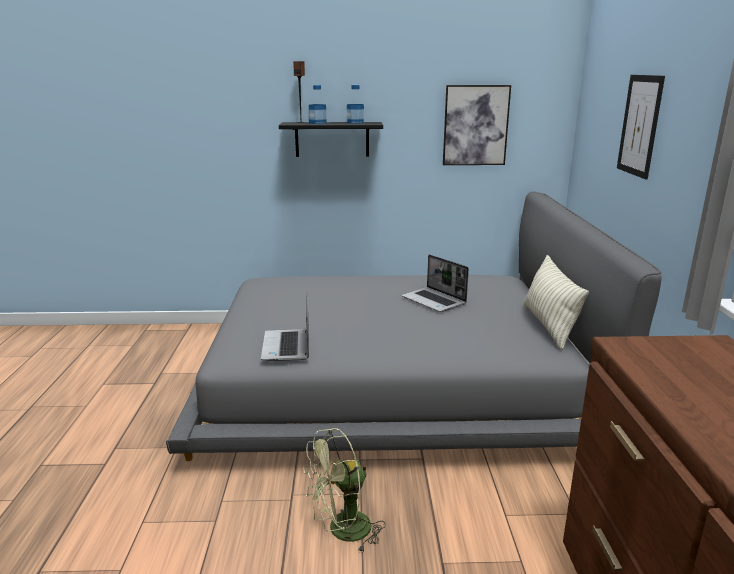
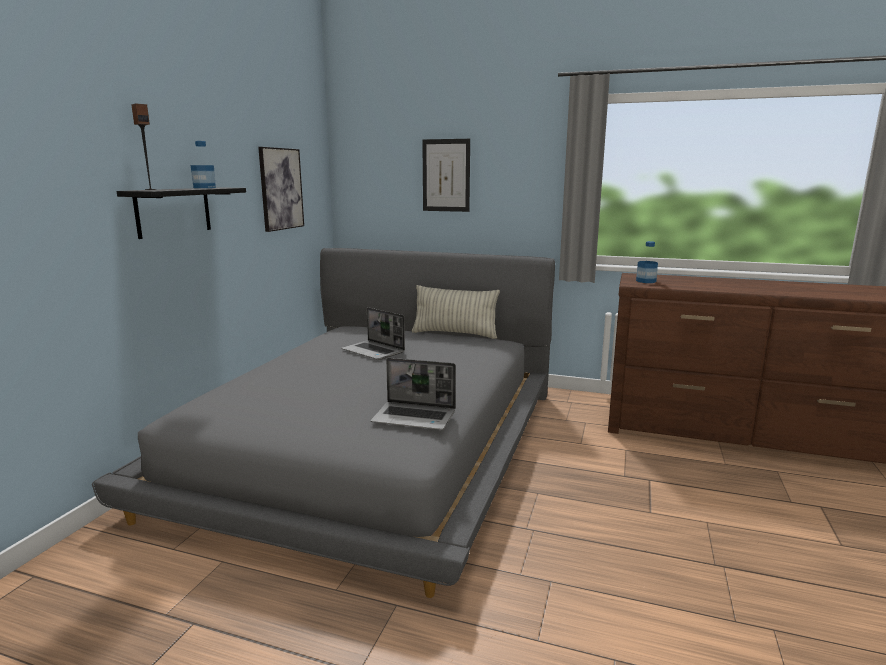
camera: 70 degrees left, 5 degrees down
green fan [303,428,385,552] -> none
bottle [309,85,326,124] -> bottle moved to [636,241,658,283]
laptop [402,254,469,312] -> laptop turned 60 degrees clockwise [341,307,405,360]

